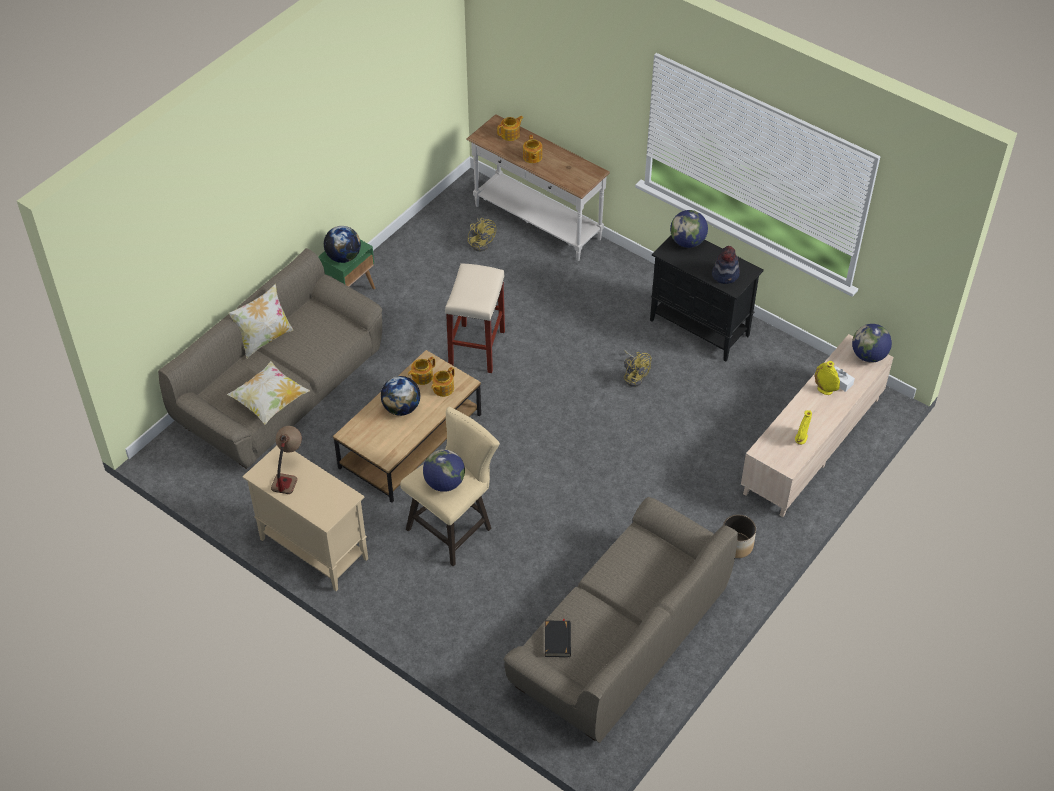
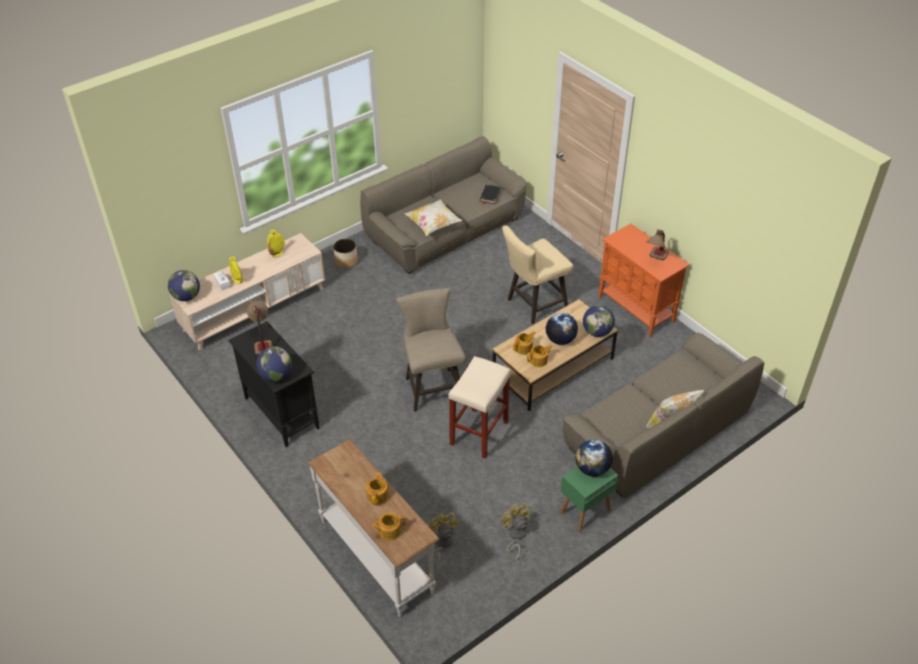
camera: 165 degrees left, 5 degrees down
pillow [227,361,310,424] -> pillow moved to [404,199,463,236]
beige cabinet [242,446,368,591] -> orange cabinet [598,224,690,337]
globe [423,449,465,492] -> globe moved to [583,305,615,337]
yellow fan [624,350,652,387] -> yellow fan moved to [501,503,531,560]
hat [712,246,740,284] -> table lamp [247,301,273,355]
none -> beige stool [396,288,466,412]

